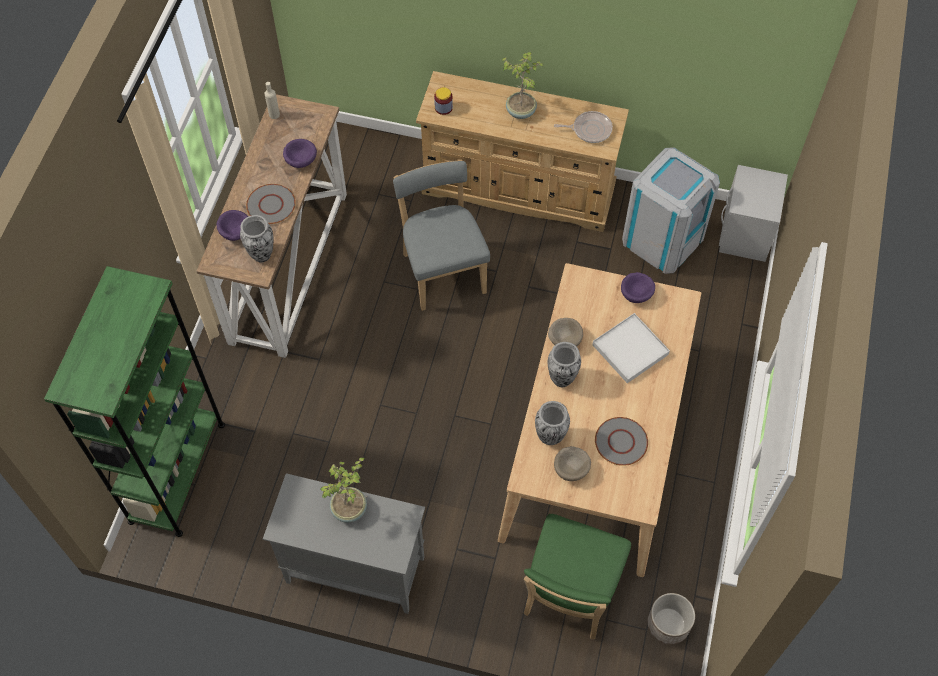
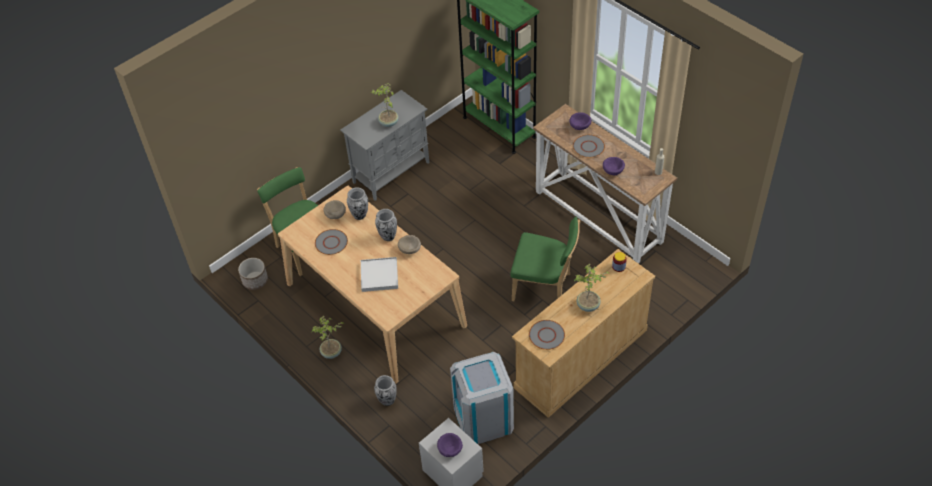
camera: 125 degrees right, 10 degrees down
vase [240,215,273,262] -> vase moved to [374,375,397,406]
grey chair [393,160,490,311] -> green chair [511,217,580,301]
frying pan [554,111,613,143] -> grey plate [529,320,565,350]
purple bowl [621,272,655,303] -> purple bowl moved to [437,433,463,457]
none -> potted plant [312,316,345,359]

